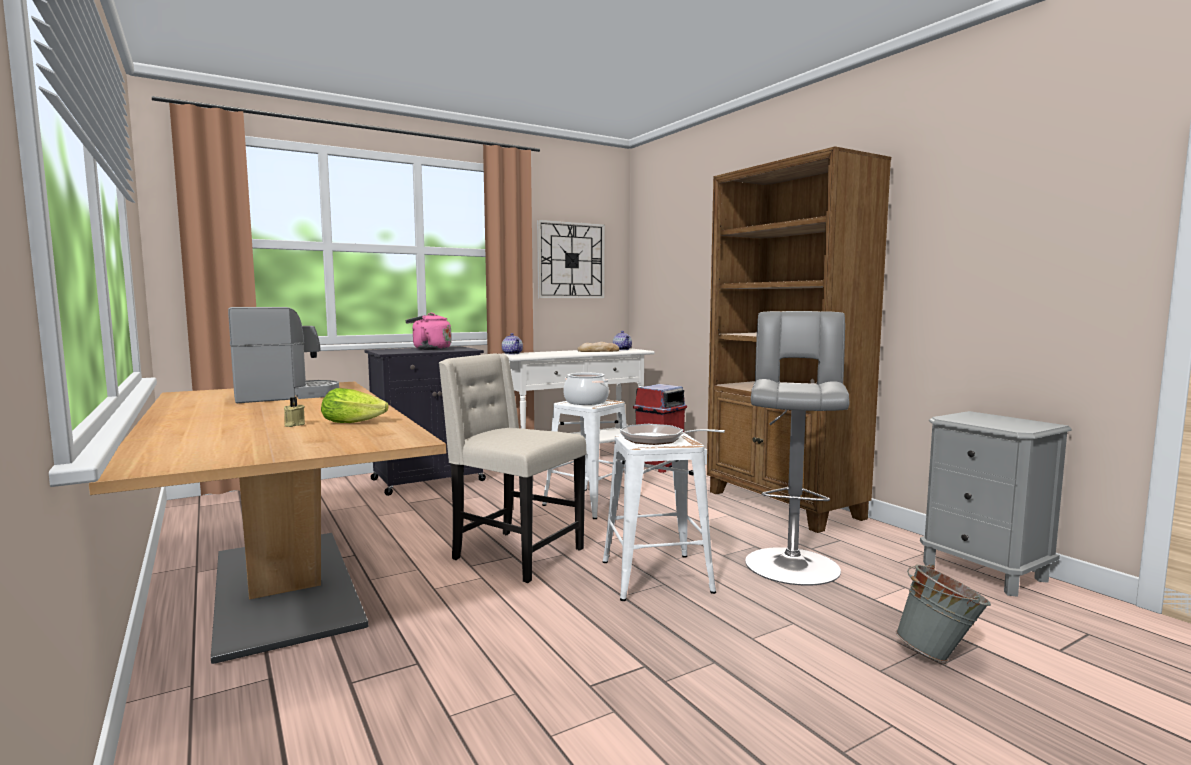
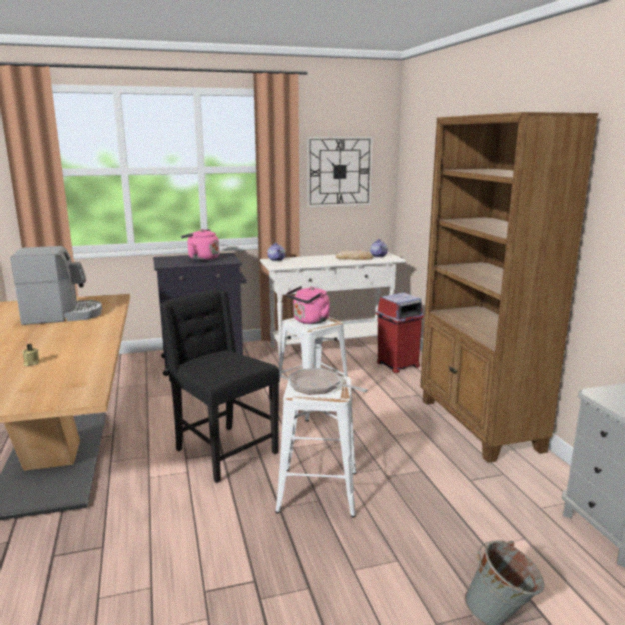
camera: 15 degrees right, 10 degrees up
lettuce [321,388,388,423] -> none
beige chair [439,354,586,583] -> black chair [159,289,280,483]
cooking pot [563,373,609,405] -> pink kettle [286,286,330,324]
grey stool [745,311,850,586] -> none

